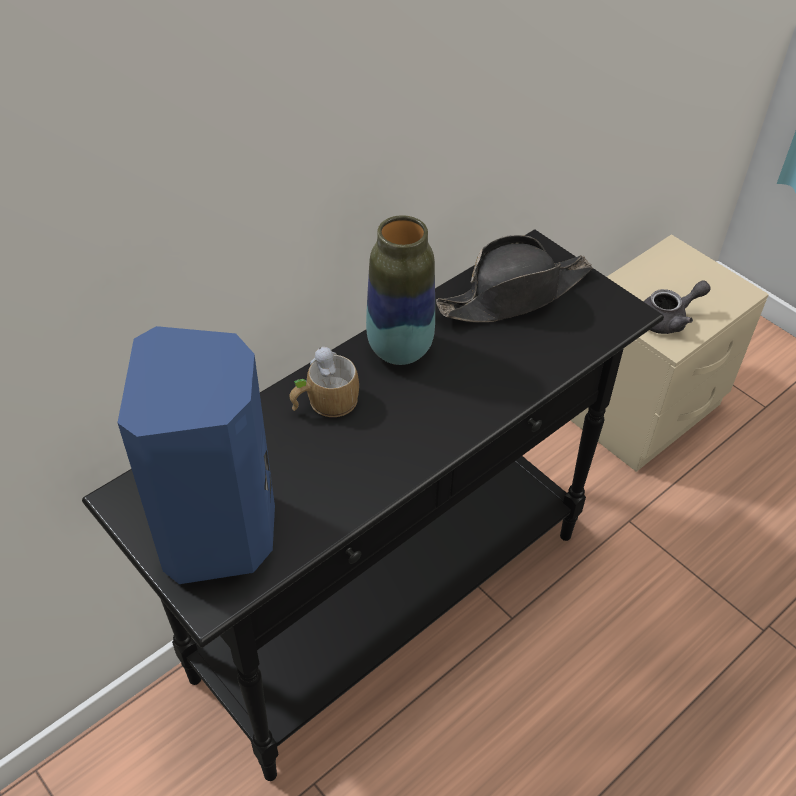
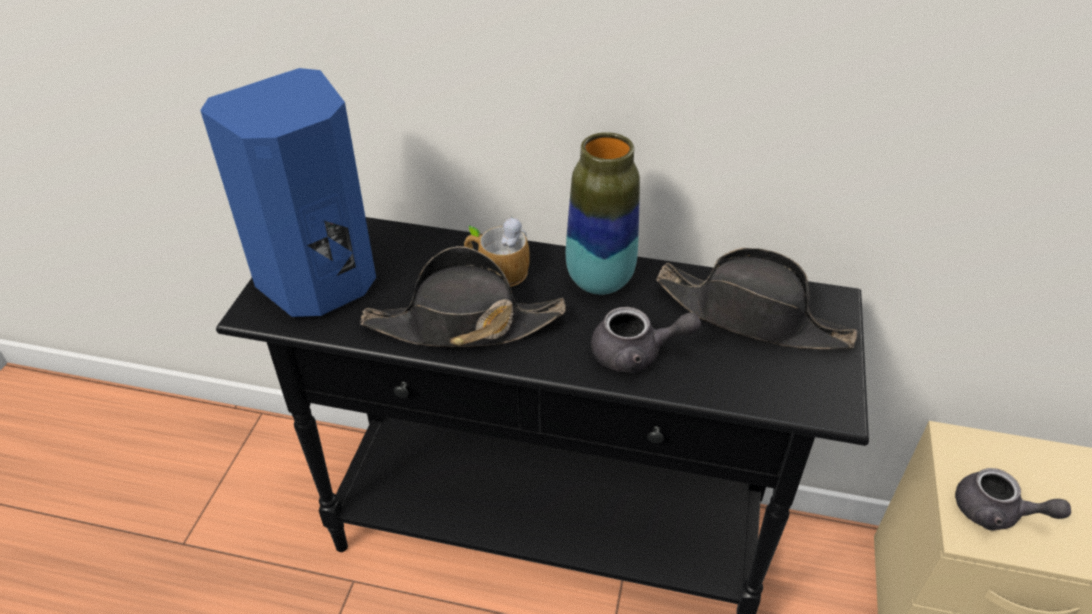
camera: 55 degrees right, 5 degrees down
none -> black hat [360,247,566,347]
none -> grey teapot [591,307,701,373]

